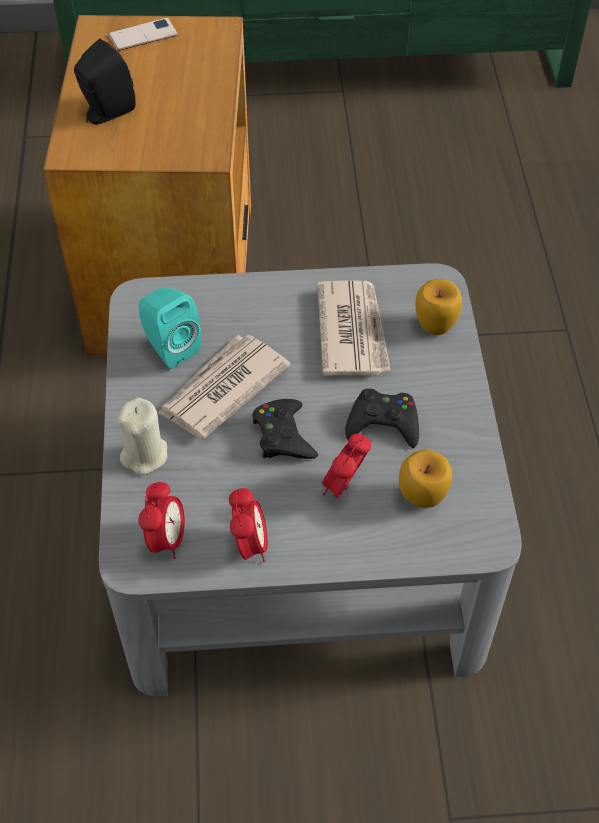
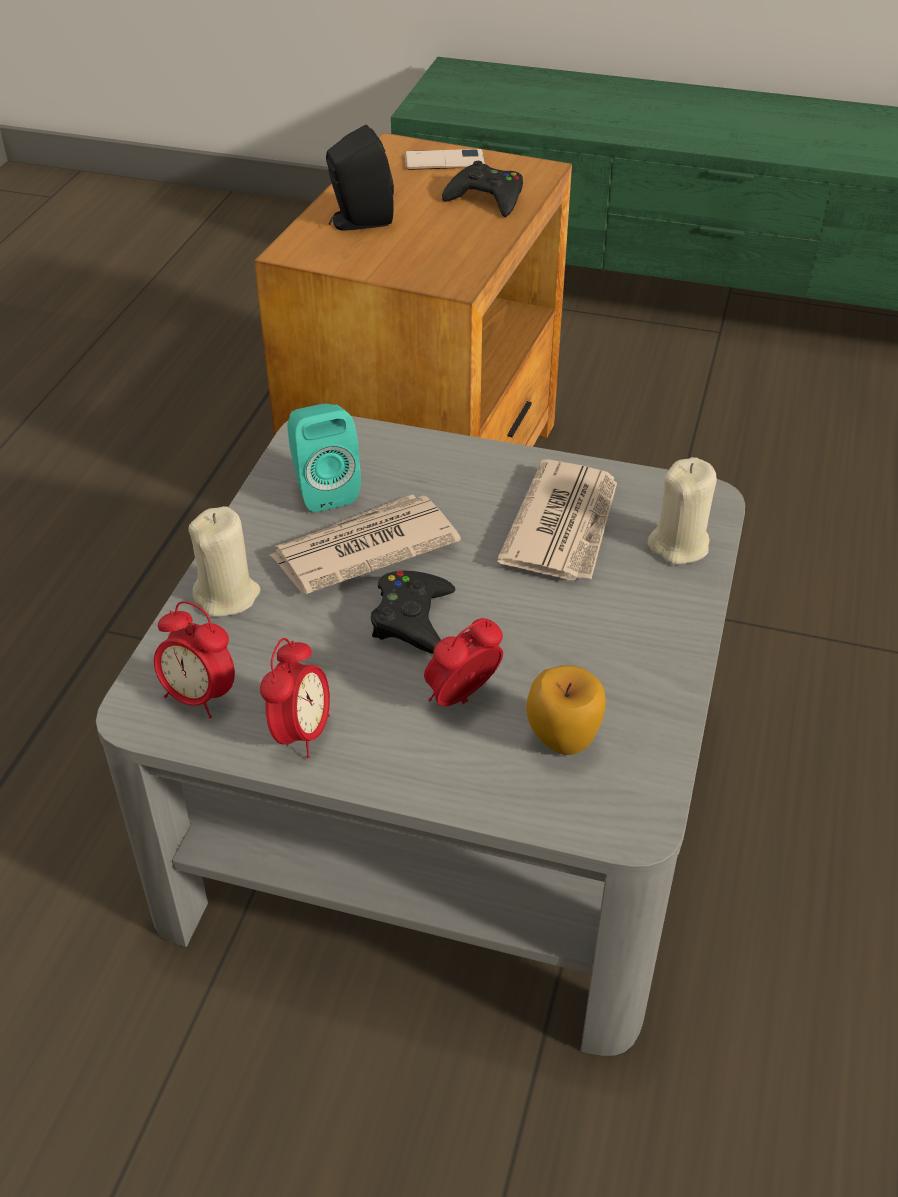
camera: 20 degrees right, 10 degrees down
alarm clock [138,482,185,559] -> alarm clock turned 90 degrees clockwise [154,601,235,718]
black game controller [345,389,419,448] -> black game controller moved to [442,161,523,217]
apple [415,279,462,335] -> beige candle [647,457,717,564]

